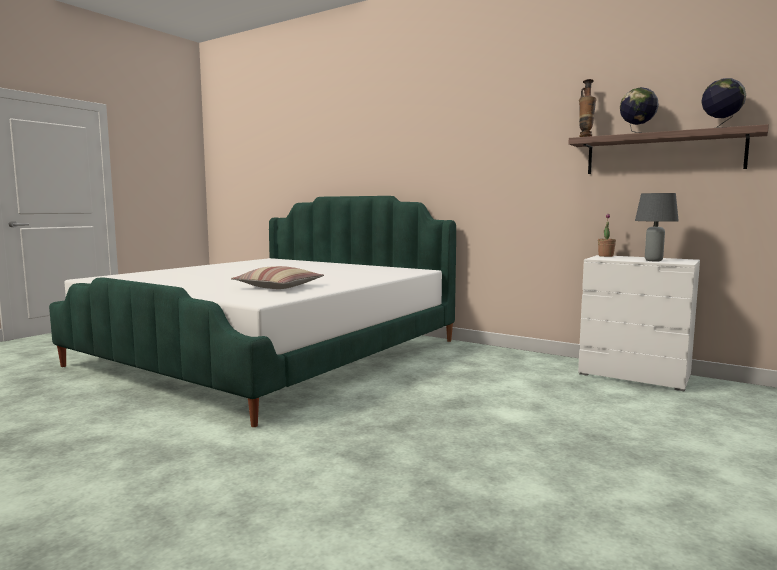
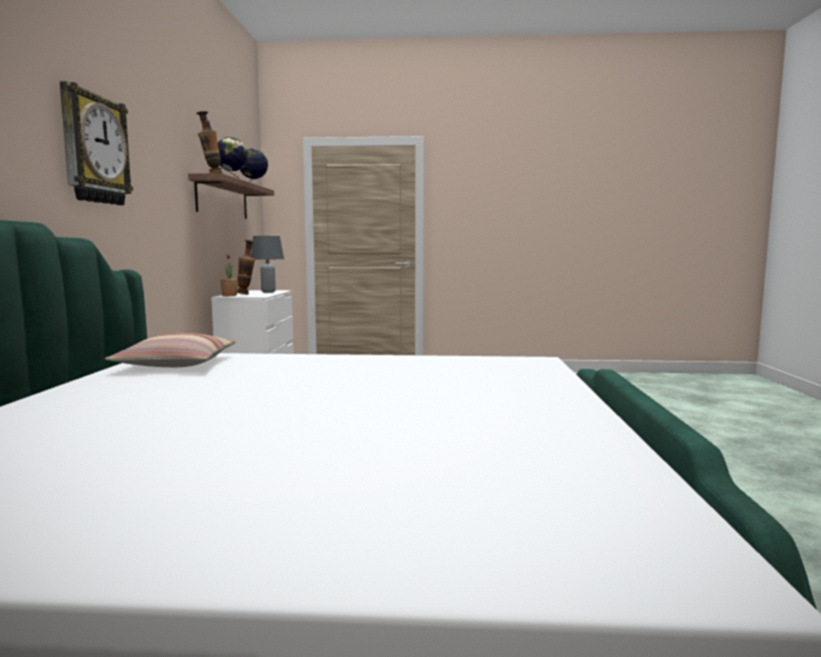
camera: 120 degrees left, 0 degrees up
pillow [231,266,324,289] -> pillow moved to [105,333,236,367]
none -> wall clock [60,81,133,205]
none -> vase [237,240,255,294]

